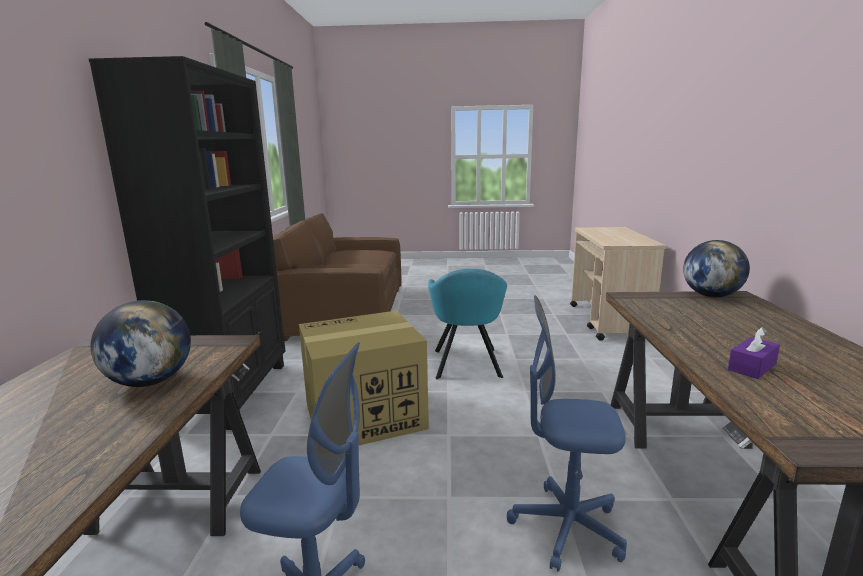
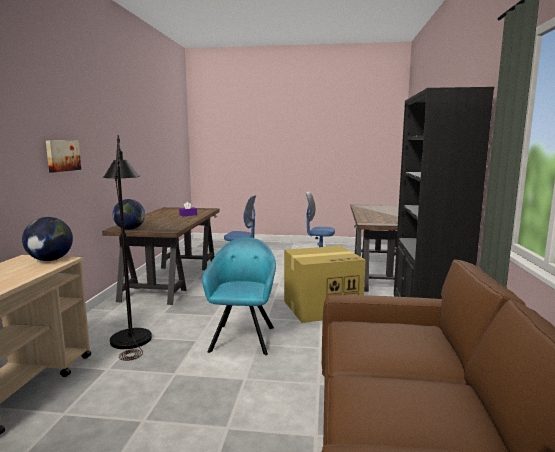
camera: 175 degrees left, 5 degrees down
globe [91,300,191,387] -> globe moved to [22,217,73,261]
none -> picture [46,140,81,173]
none -> black floor lamp [103,135,152,361]

